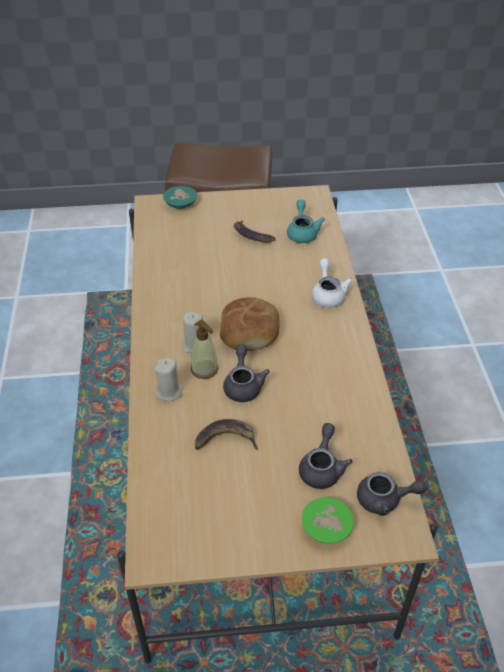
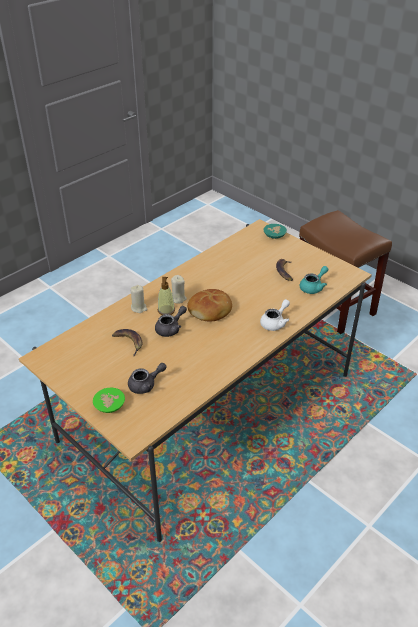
camera: 50 degrees right, 5 degrees down
grey teapot [357,472,427,516] -> none

